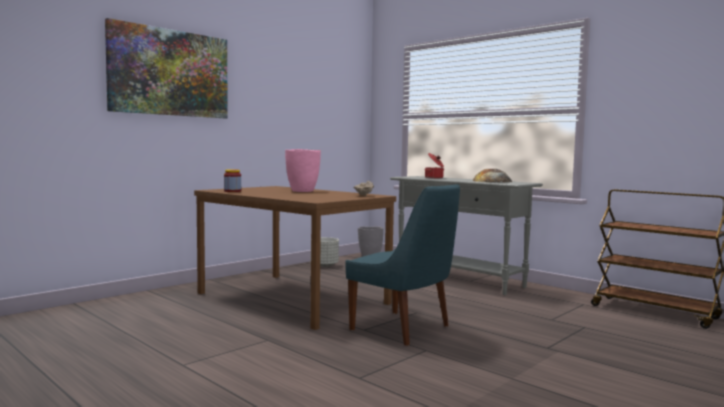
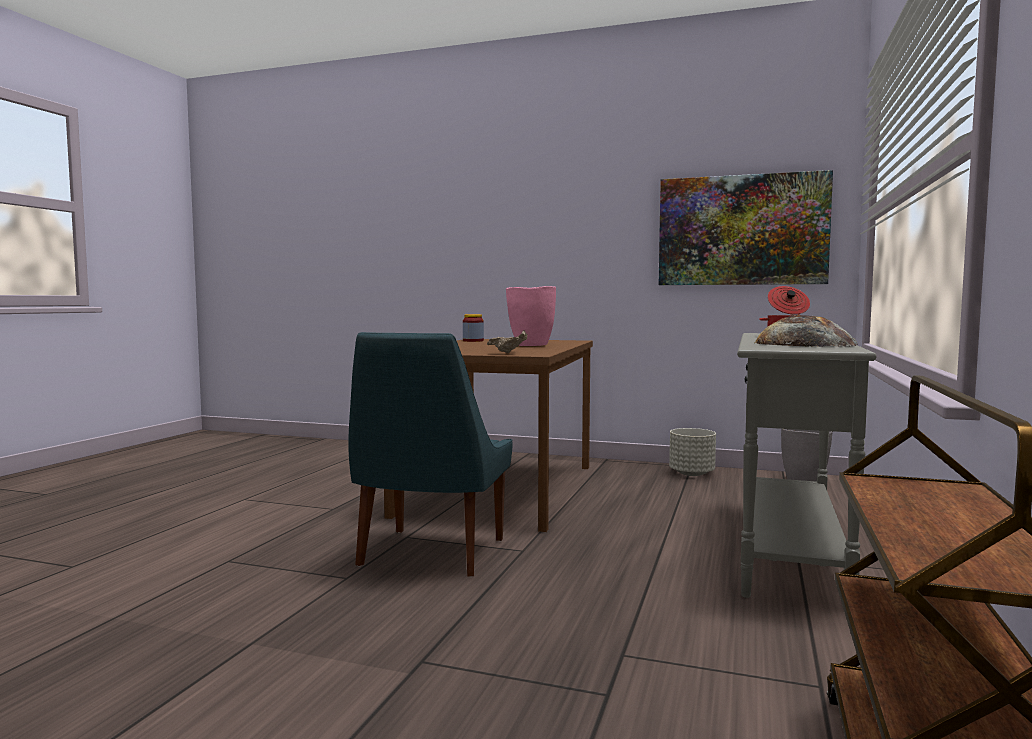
camera: 65 degrees right, 0 degrees up
picture [105,18,228,118] -> picture moved to [659,170,833,285]

